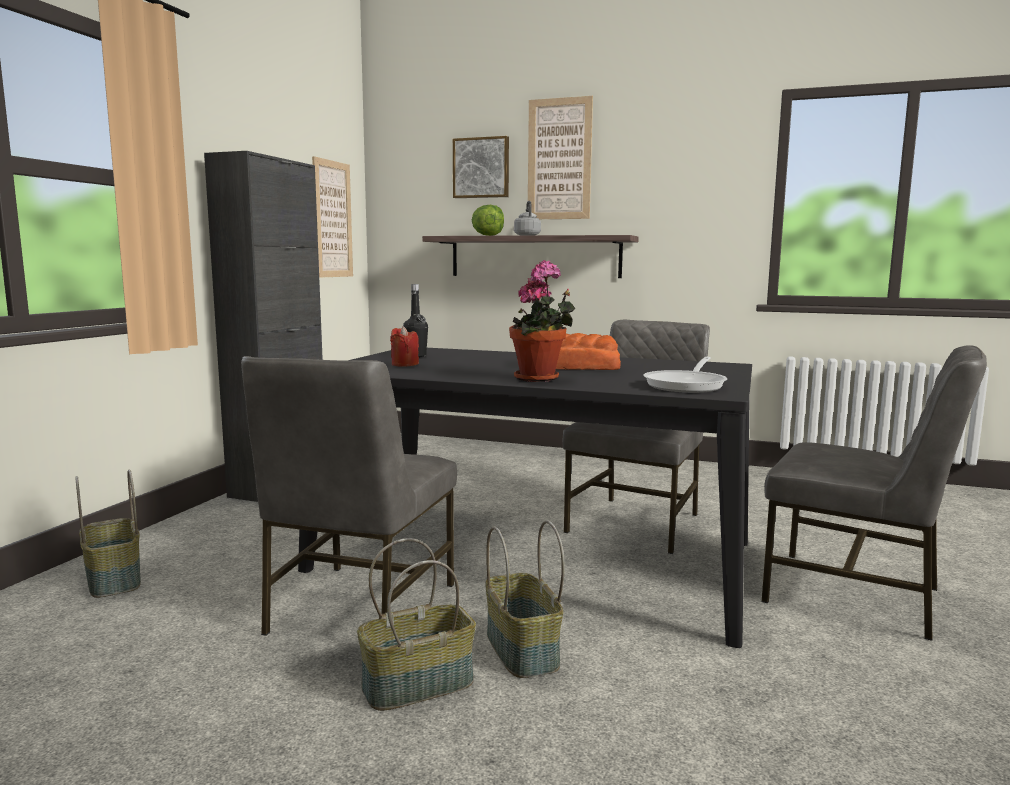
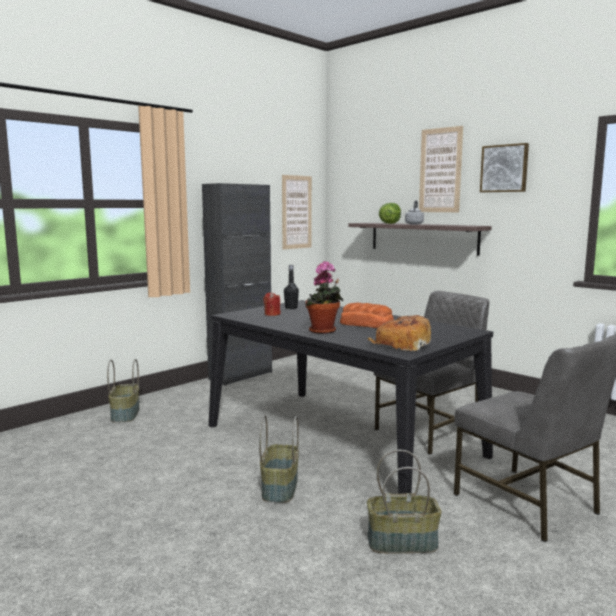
camera: 25 degrees right, 0 degrees up
grey chair [241,356,457,636] -> none
basket [357,538,476,711] -> basket moved to [367,450,442,553]
picture [453,136,509,198] -> picture moved to [480,143,529,192]
frying pan [644,357,727,393] -> bread [368,315,431,351]

